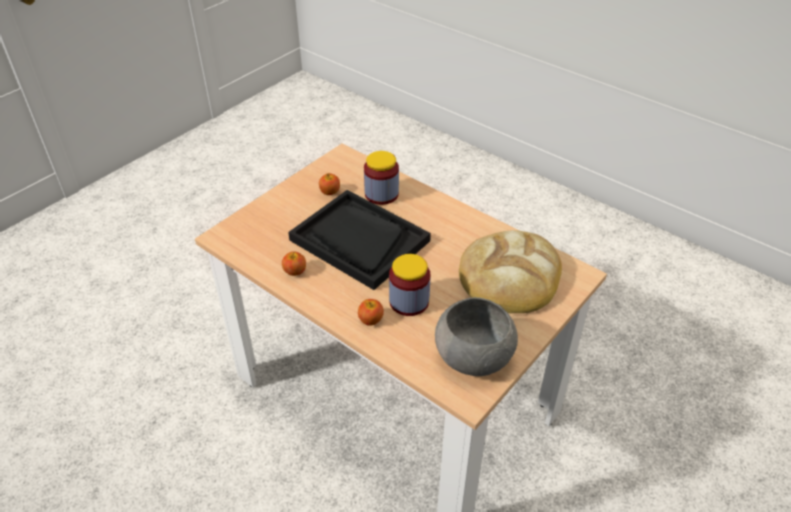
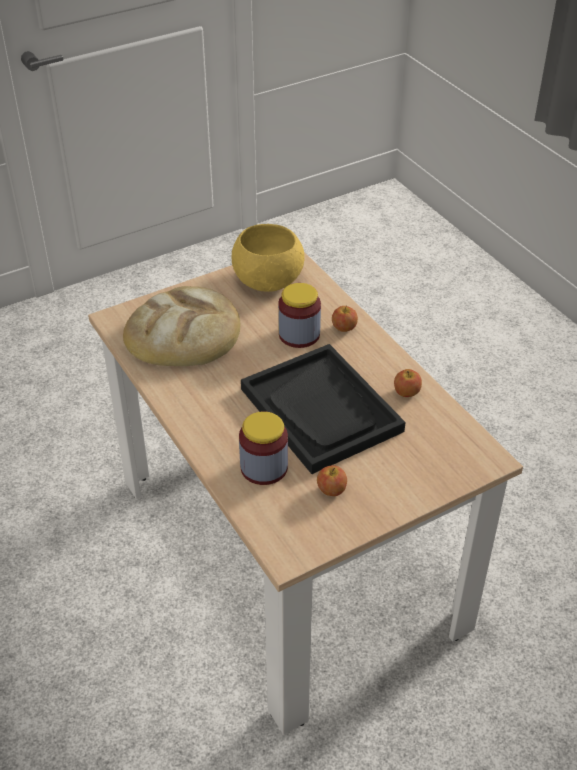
camera: 160 degrees left, 0 degrees up
grey bowl [435,297,518,376] -> yellow bowl [231,224,304,292]

